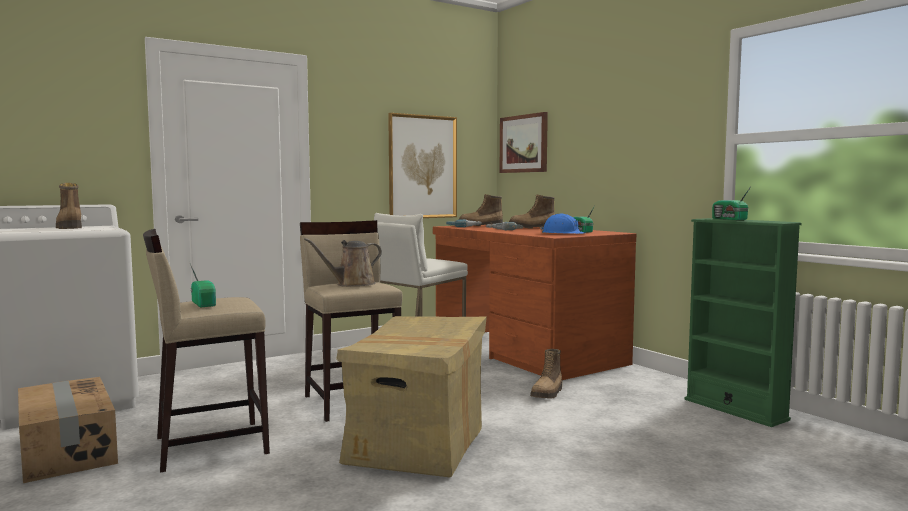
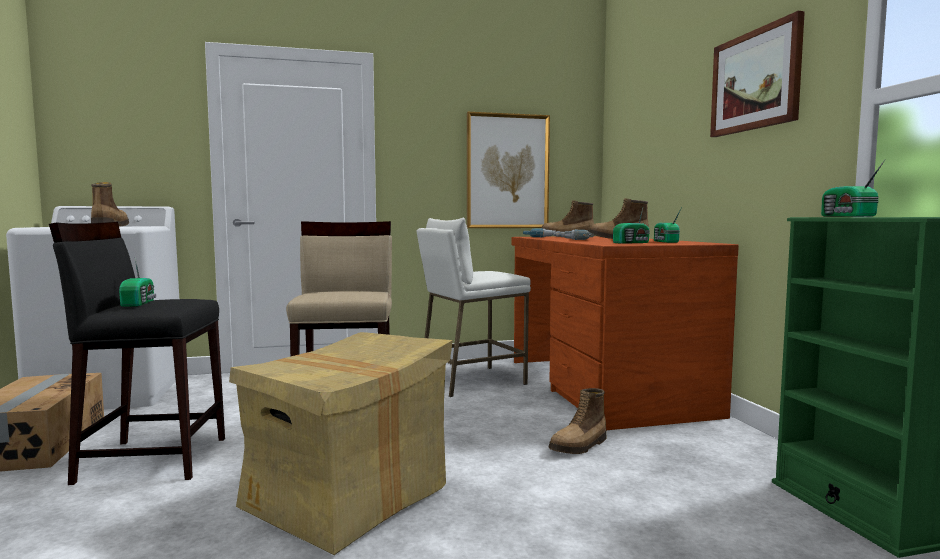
camera: 20 degrees right, 0 degrees up
beige stool [143,229,270,473] -> black stool [49,222,225,485]
brown watering can [304,238,382,287] -> none
picture [500,112,548,173] -> picture moved to [710,11,805,137]
blue hard hat [540,214,585,234] -> radio [613,209,650,244]

